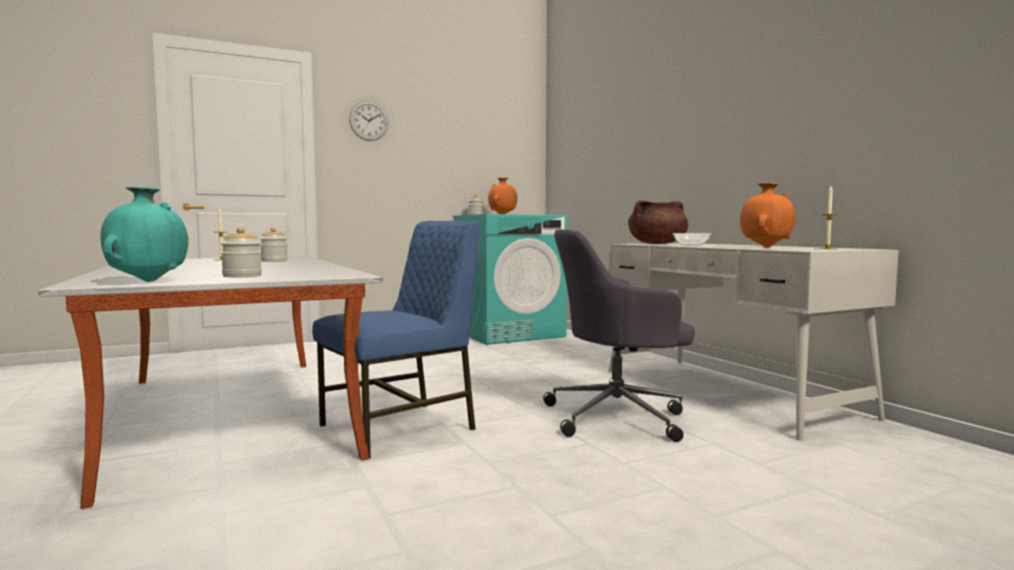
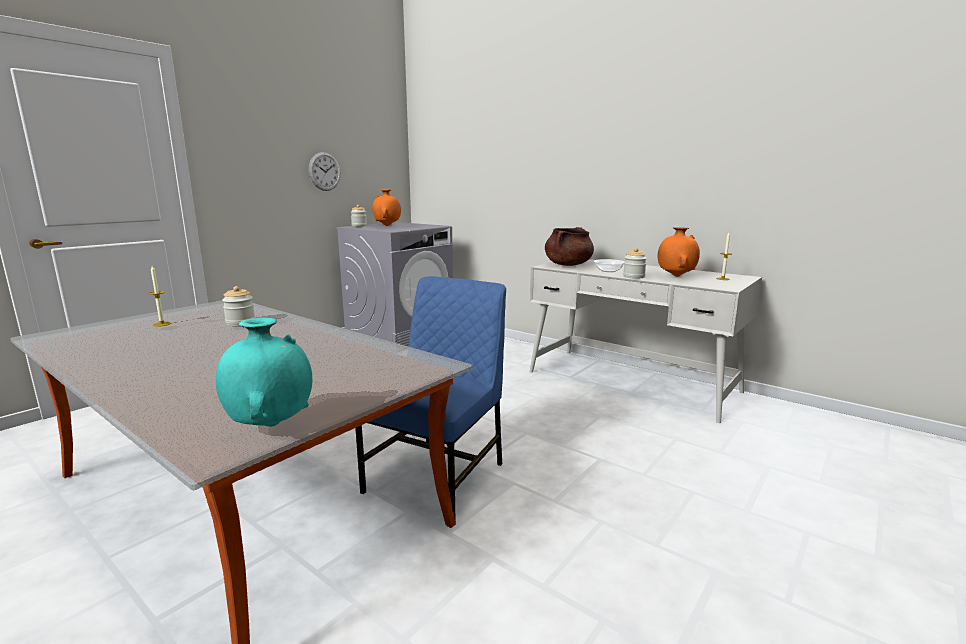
camera: 25 degrees left, 10 degrees up
jar [221,227,262,277] -> jar moved to [623,248,647,279]
wall clock [349,101,388,141] -> wall clock moved to [309,152,341,191]
turquoise washing machine [452,214,568,345] -> grey washing machine [336,222,453,346]
grey office chair [543,229,695,442] -> none

